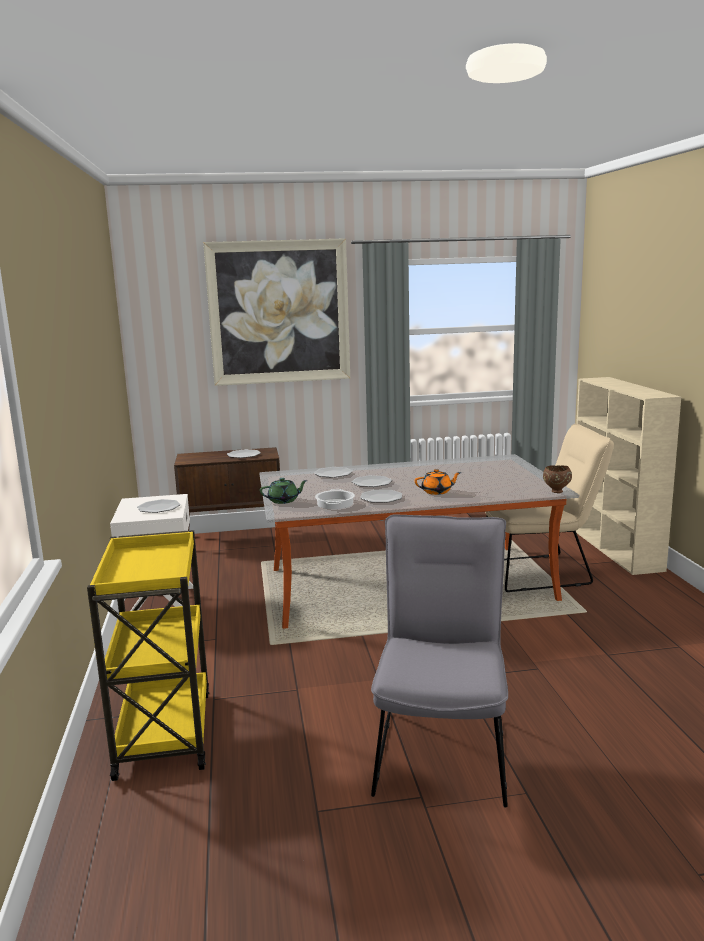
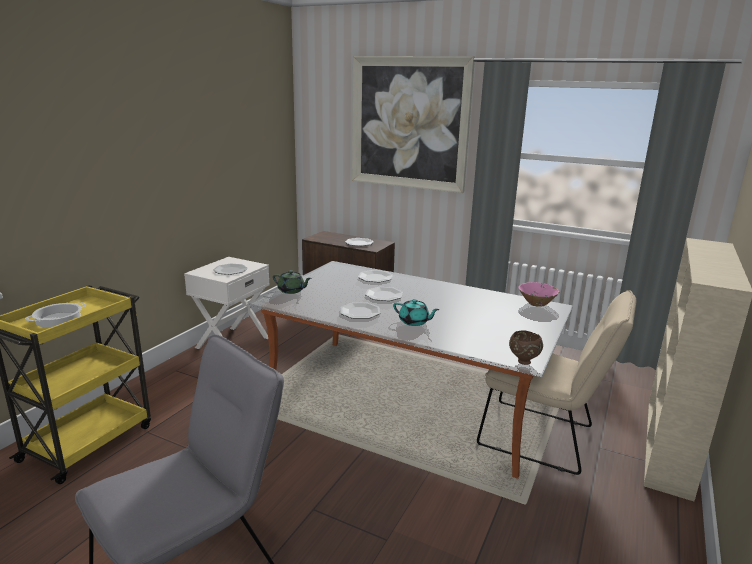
camera: 35 degrees right, 5 degrees up
cooking pot [315,489,355,509] -> cooking pot moved to [25,302,87,328]
orange teapot [415,469,461,495] -> turquoise teapot [393,299,440,326]
none -> pink bowl [518,282,559,307]

